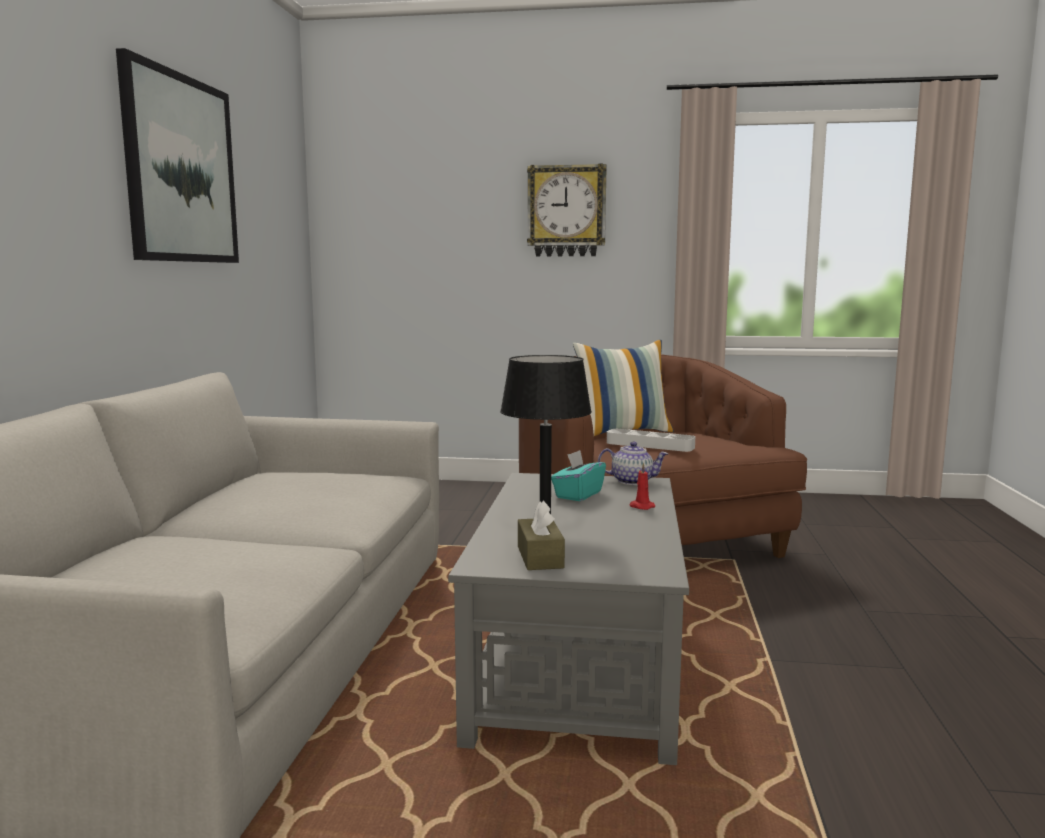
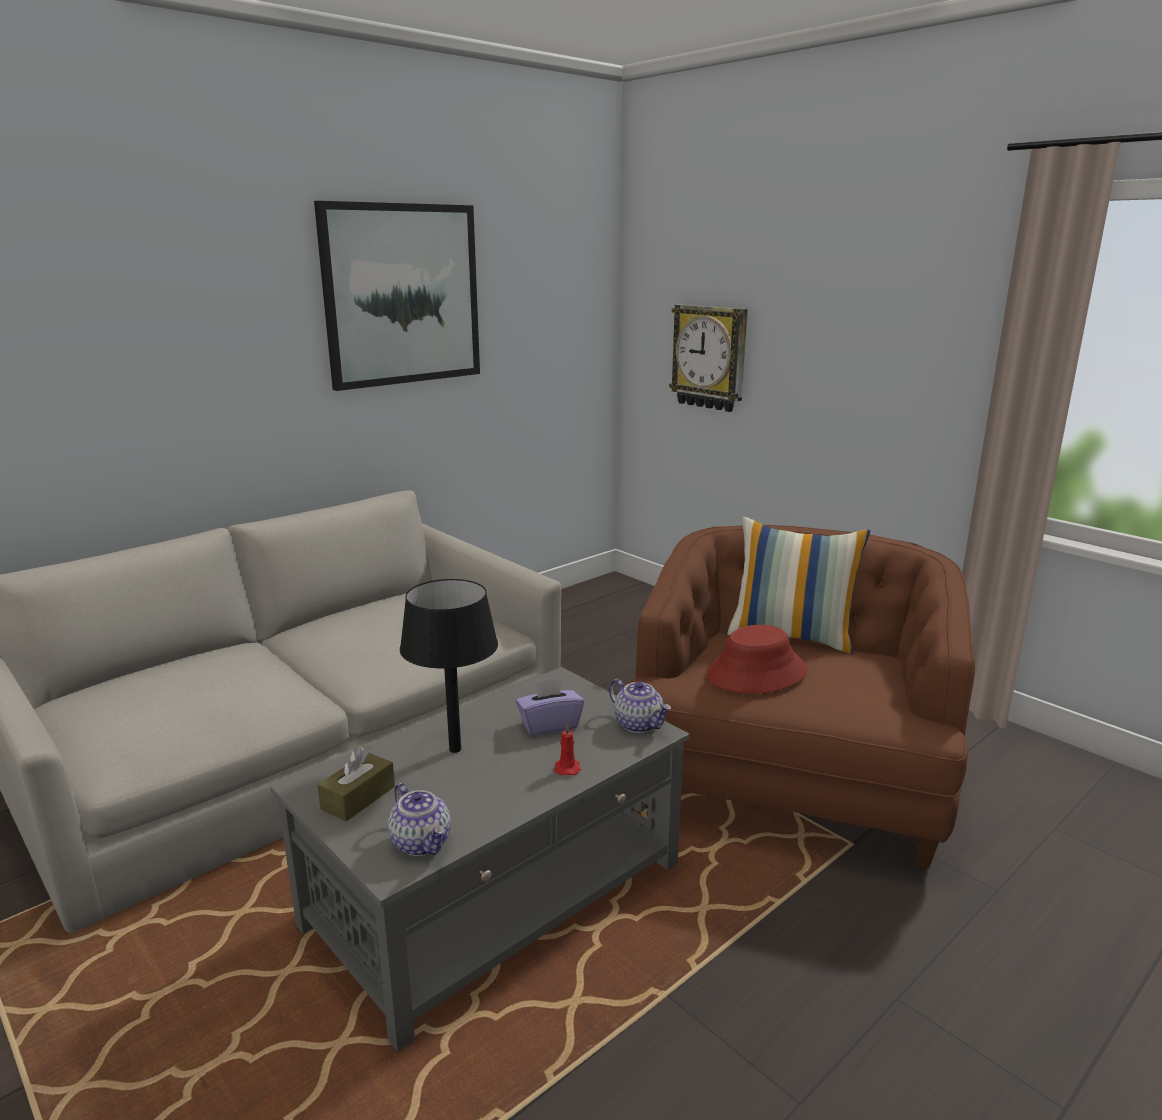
camera: 40 degrees right, 10 degrees up
wall clock [527,164,607,257] -> wall clock moved to [669,304,748,412]
turquoise tissue box [551,450,606,501] -> purple tissue box [516,678,584,736]
grey tray [607,429,695,452] -> red hat [706,625,807,693]
none -> teapot [388,783,451,856]

